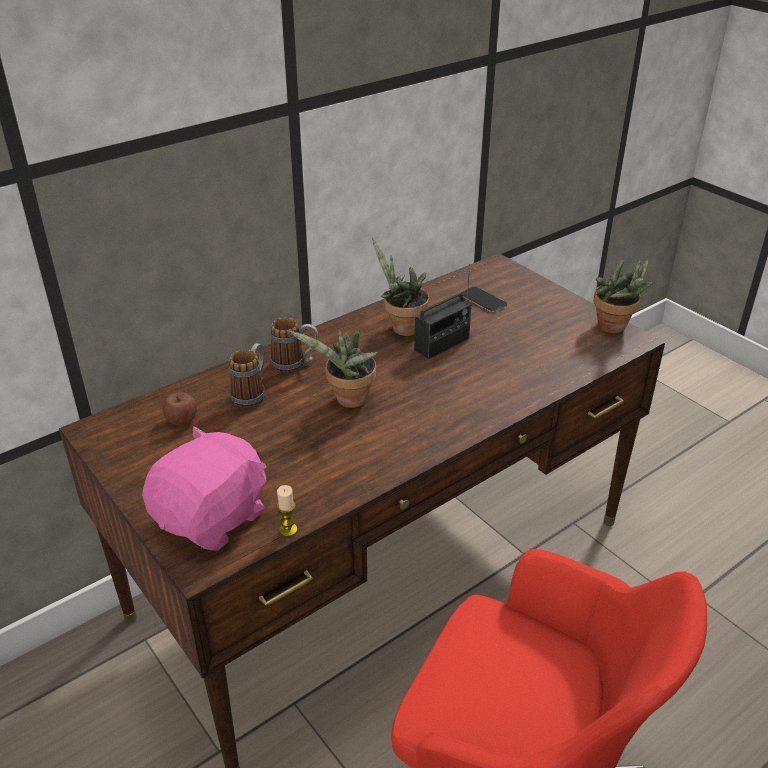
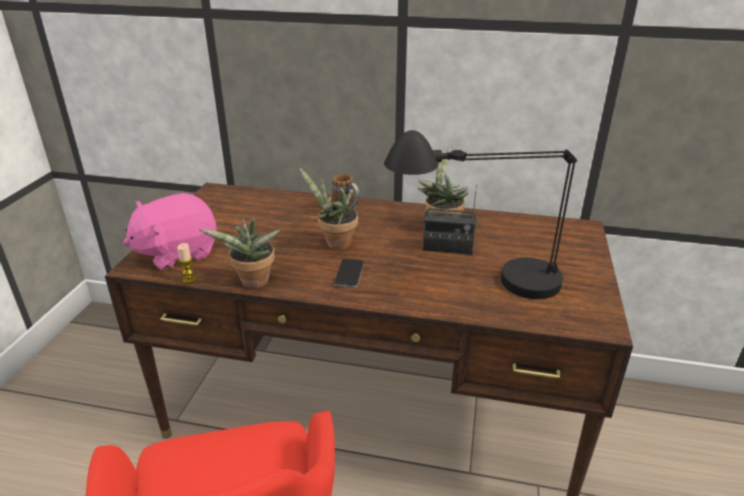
camera: 50 degrees right, 5 degrees down
pink plush toy [142,426,266,550] -> pink plush toy turned 150 degrees clockwise [123,193,217,270]
apple [163,392,197,425] -> none
mug [229,343,265,407] -> none
phone [460,287,507,312] -> phone moved to [334,259,364,288]
potted plant [593,258,653,333] -> potted plant moved to [198,218,280,289]
none -> black table lamp [384,130,577,299]

